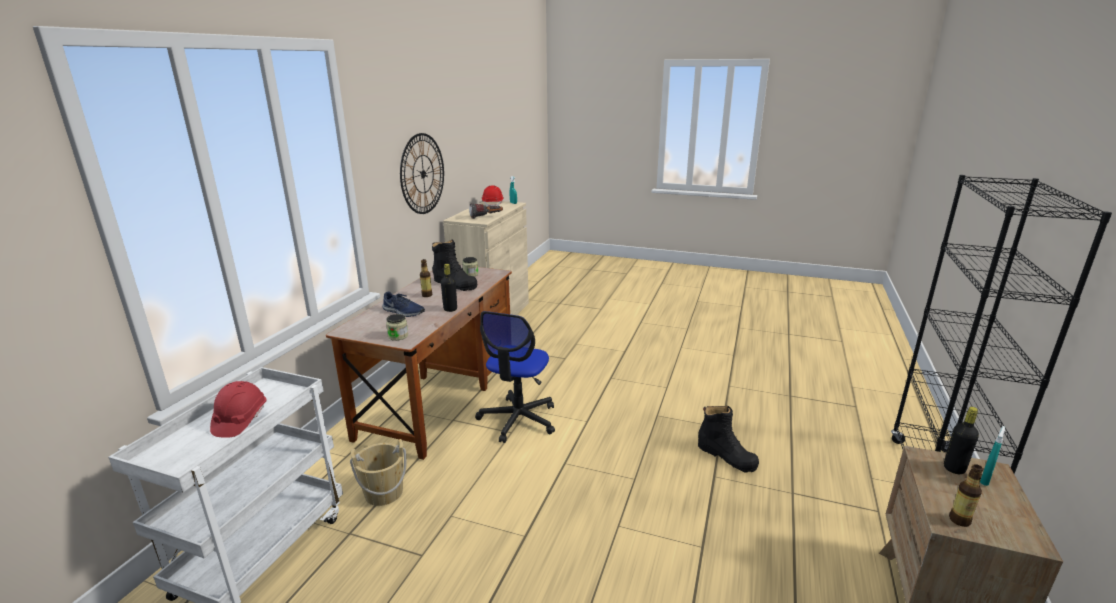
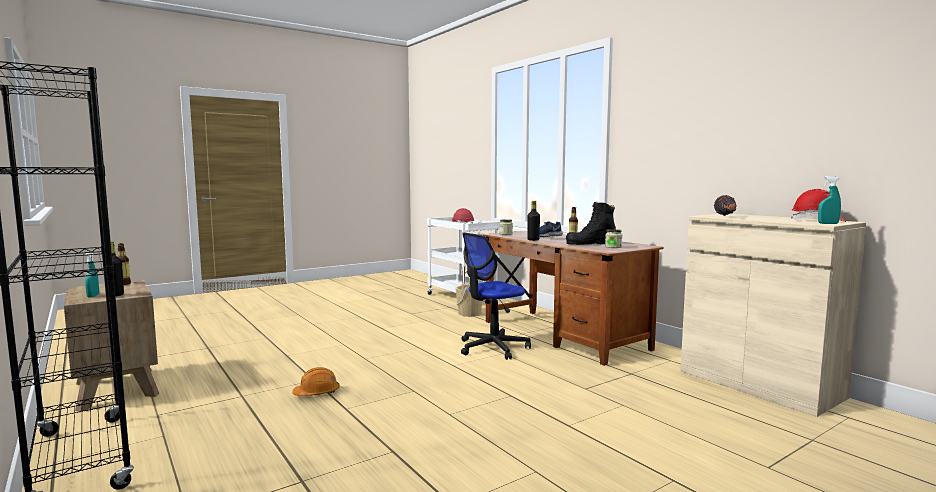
camera: 125 degrees right, 15 degrees down
wall clock [400,133,444,214] -> none
office chair [475,311,555,443] -> office chair turned 90 degrees counterclockwise [461,232,531,360]
black boot [698,406,759,473] -> orange hard hat [292,367,340,396]

